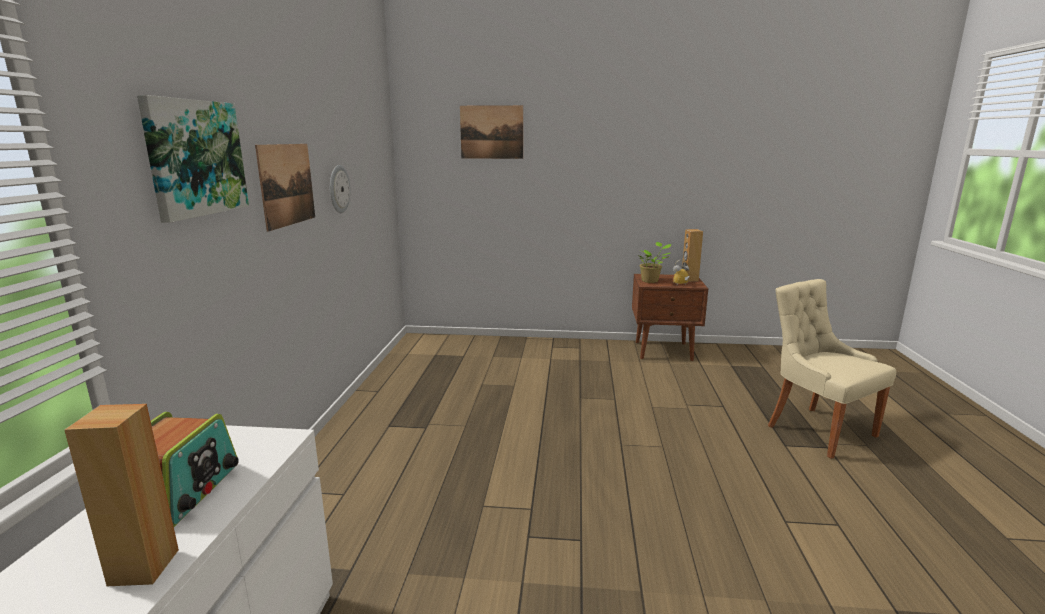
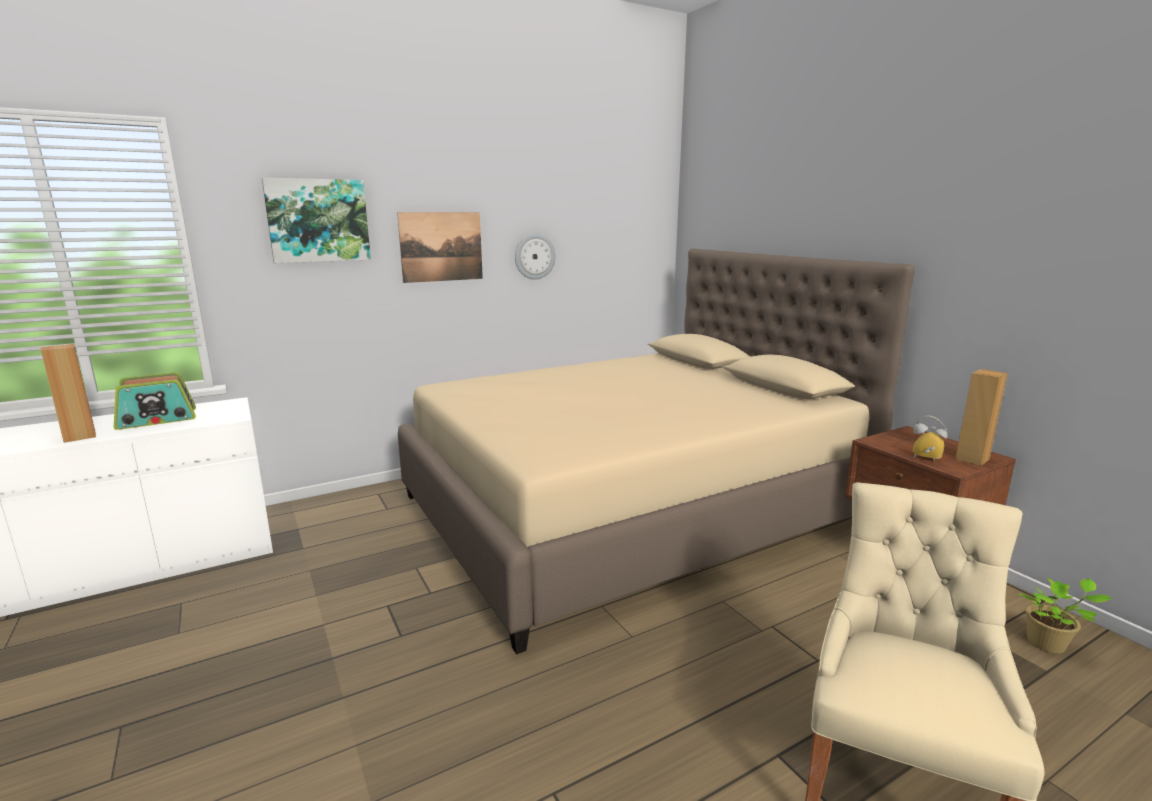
camera: 55 degrees right, 0 degrees up
picture [460,105,523,159] -> none
potted plant [639,242,671,283] -> potted plant moved to [1019,578,1113,654]
none -> beige bed [398,249,915,654]

